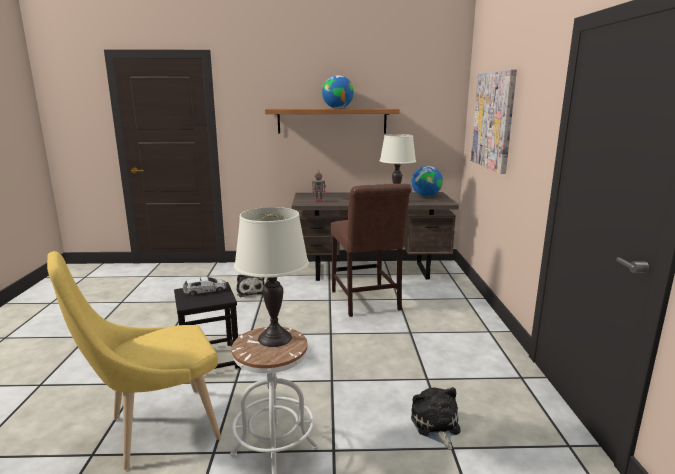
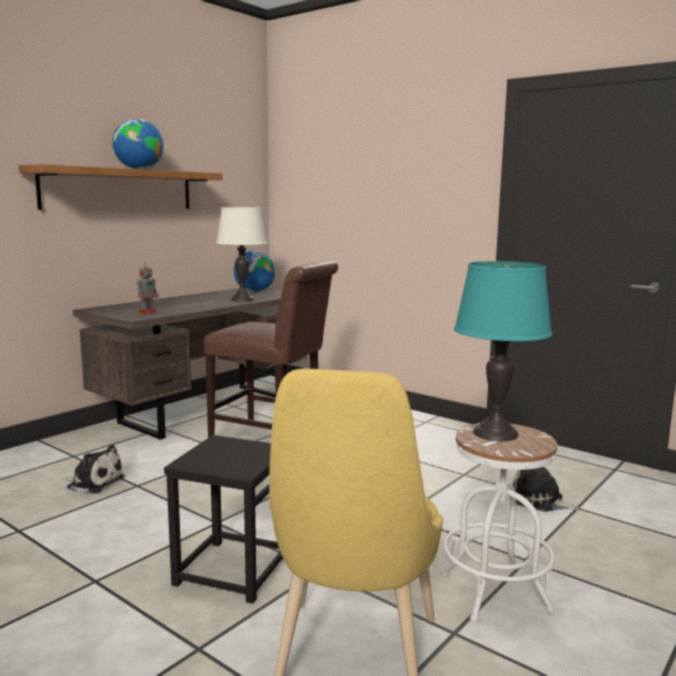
camera: 50 degrees left, 5 degrees down
toy car [183,277,227,296] -> none
white table lamp [234,207,309,347] -> turquoise table lamp [454,261,553,441]
picture [471,69,517,174] -> none

